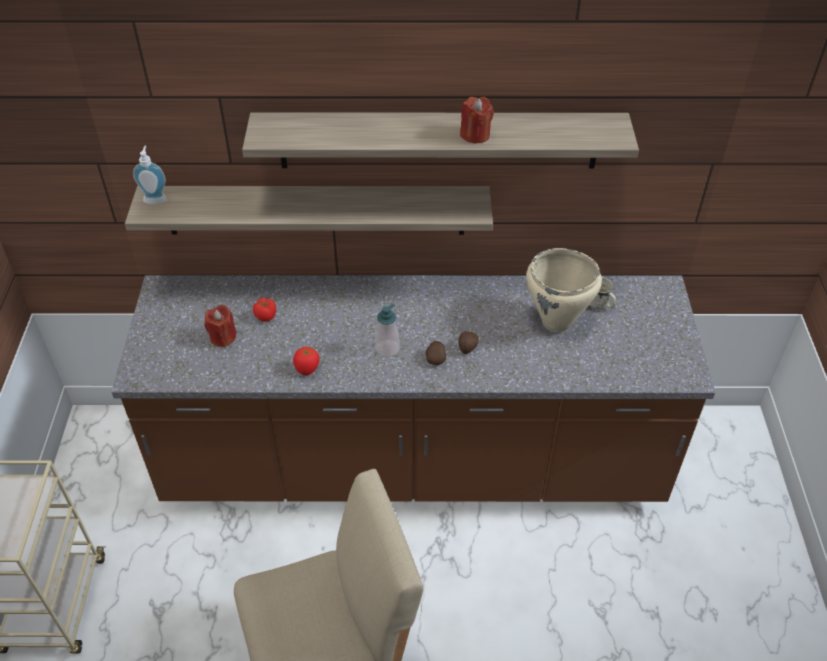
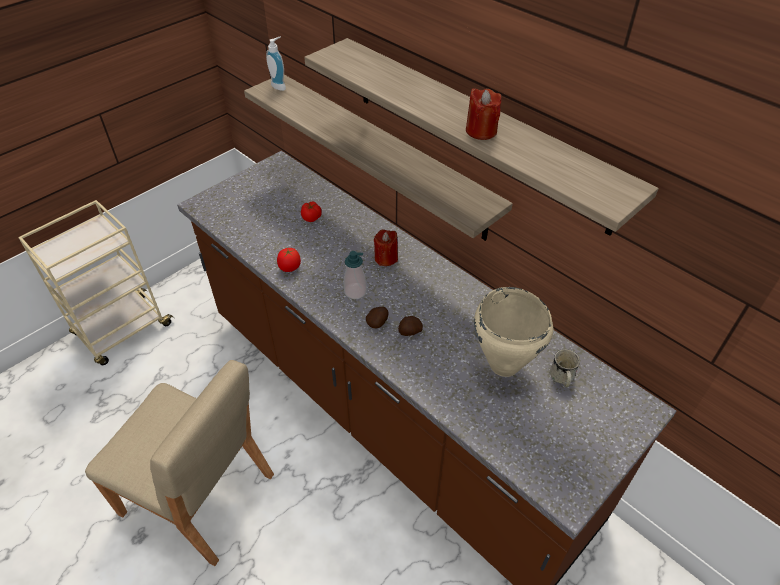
camera: 45 degrees right, 0 degrees up
red candle [205,305,237,347] -> red candle moved to [374,229,398,266]

